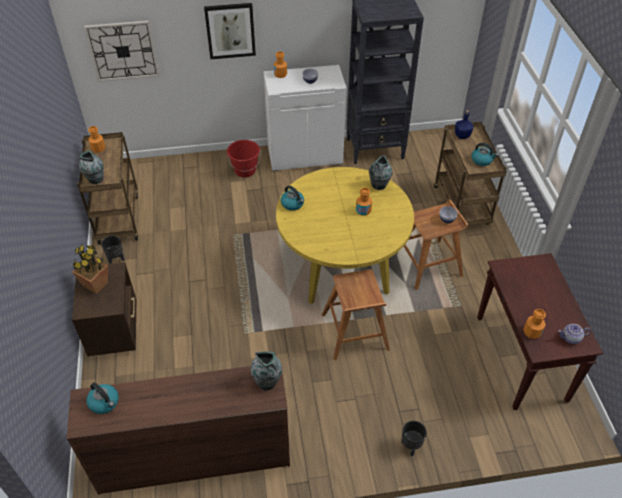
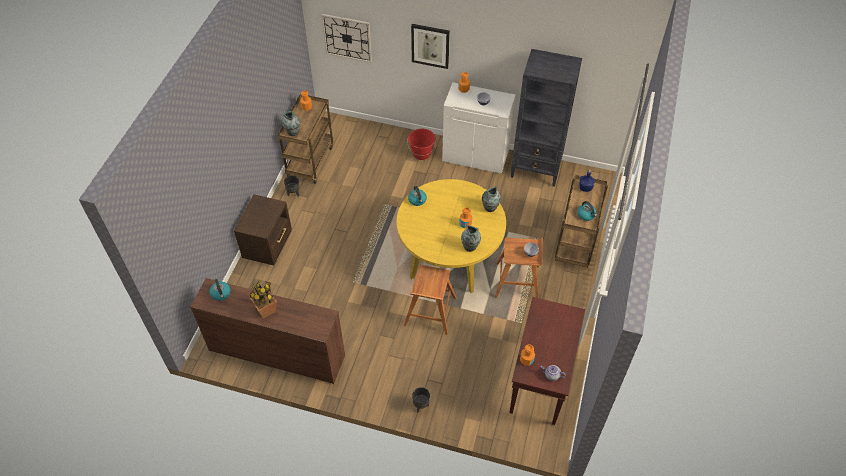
camera: 25 degrees right, 5 degrees up
potted plant [72,244,108,294] -> potted plant moved to [249,280,277,319]
vase [251,352,282,390] -> vase moved to [461,225,481,252]

